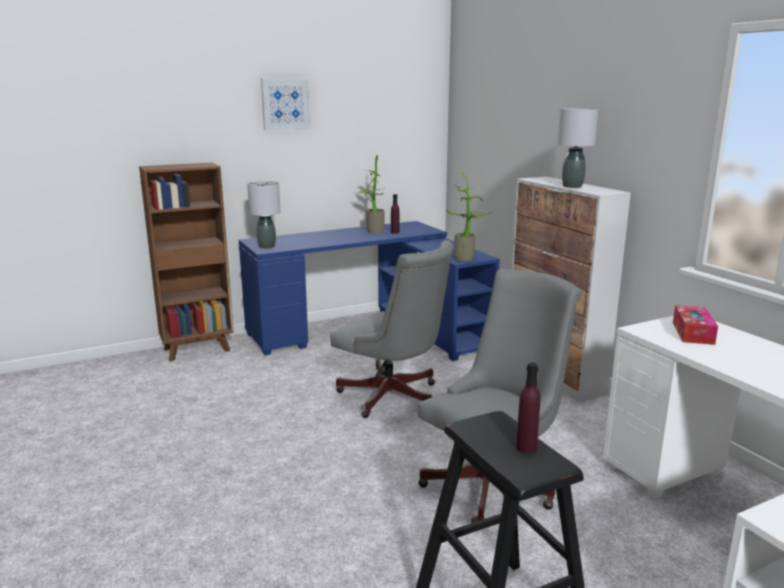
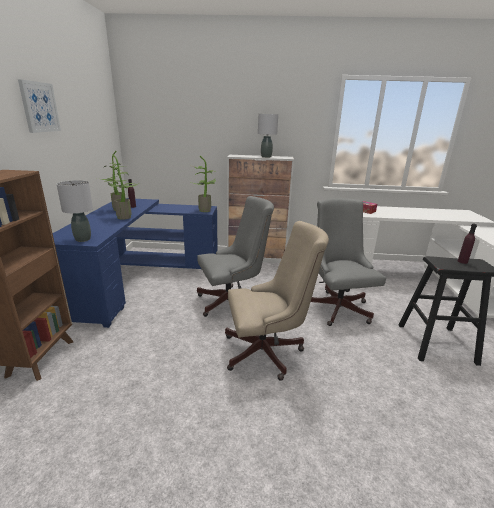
camera: 60 degrees left, 5 degrees up
none -> potted plant [107,154,140,220]
none -> beige office chair [225,221,329,381]

